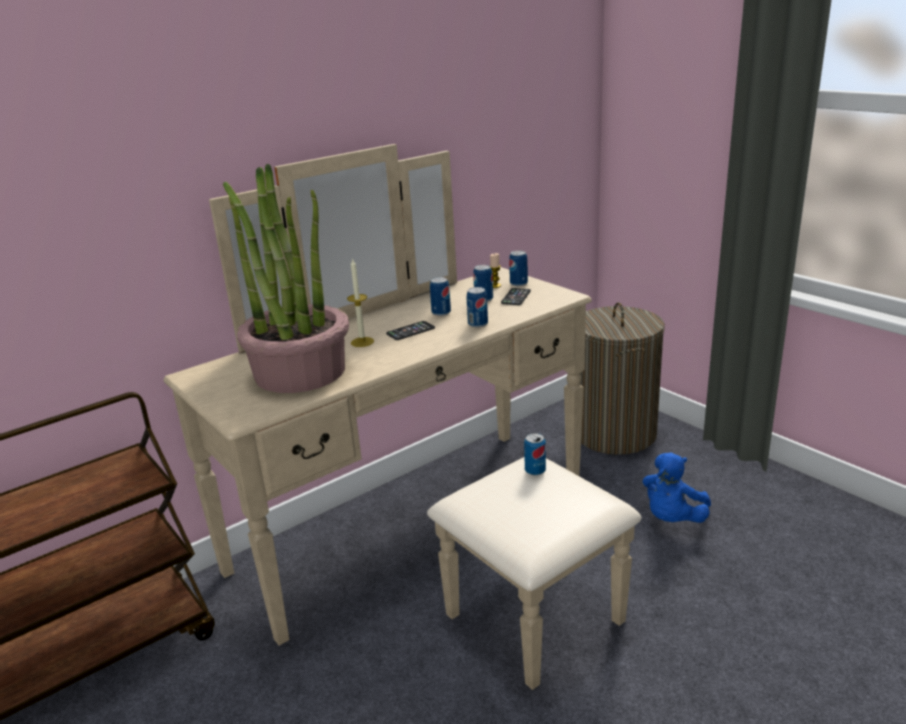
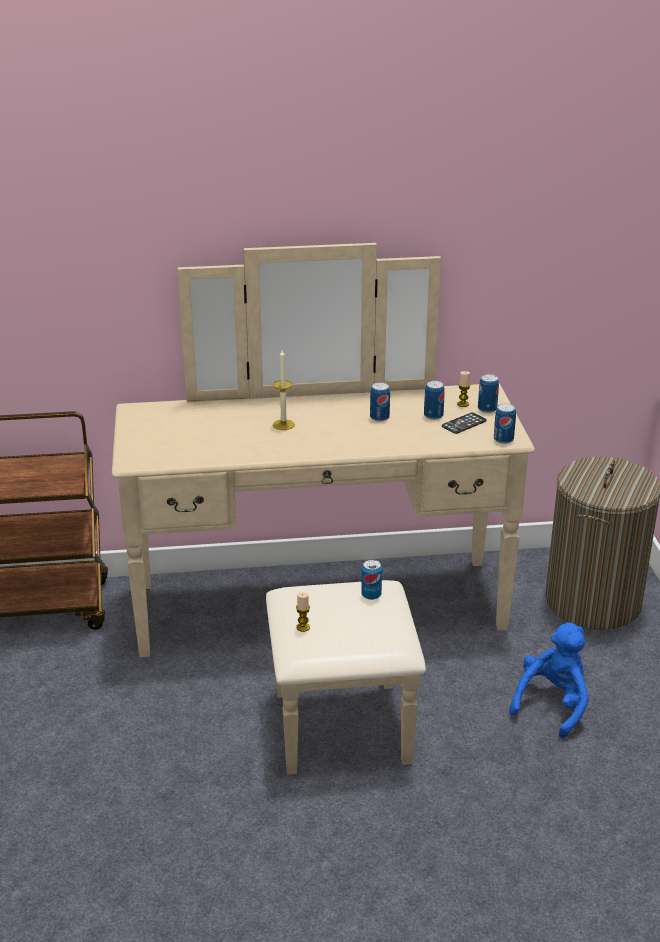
camera: 30 degrees right, 5 degrees up
potted plant [223,163,349,393] -> none
phone [386,321,435,340] -> none
can [467,287,488,327] -> can moved to [494,403,516,444]
blue plush toy [643,452,711,523] -> blue plush toy turned 150 degrees clockwise [509,623,589,738]
none -> candle [296,592,310,632]

